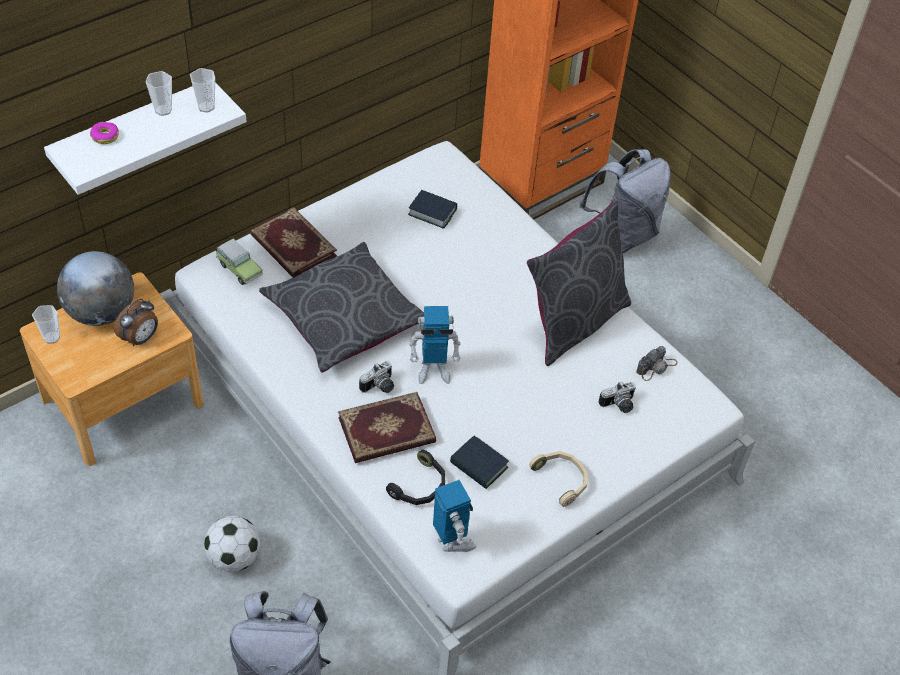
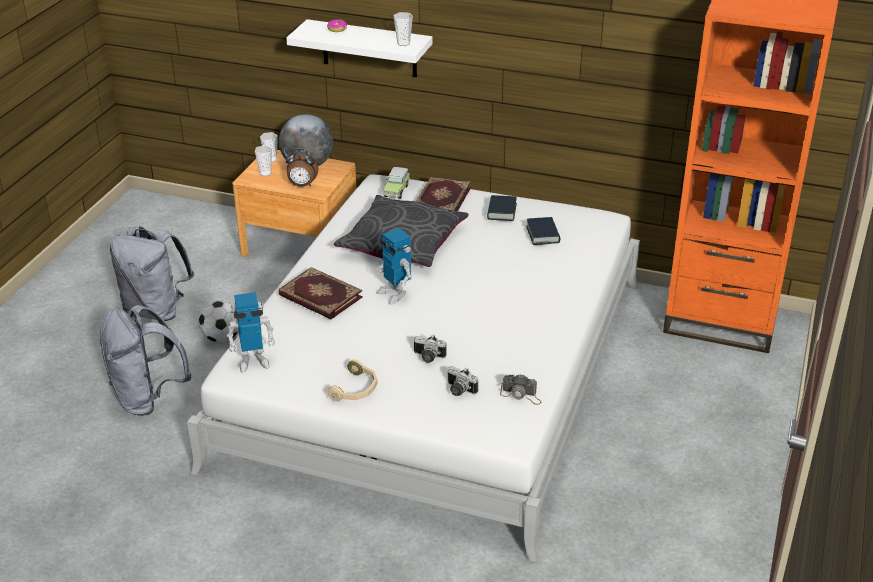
camera: 60 degrees right, 15 degrees down
cup [145,71,172,116] -> cup moved to [255,145,272,176]
camera [359,361,394,393] -> camera moved to [414,335,447,363]
black headphones [386,450,445,505] -> none
toy robot [433,480,476,552] -> toy robot turned 45 degrees clockwise [227,292,275,373]
book [450,436,509,489] -> book moved to [487,195,517,221]
grey pillow [527,200,631,366] -> none
grey backpack [580,149,671,253] -> grey backpack moved to [110,226,194,321]

